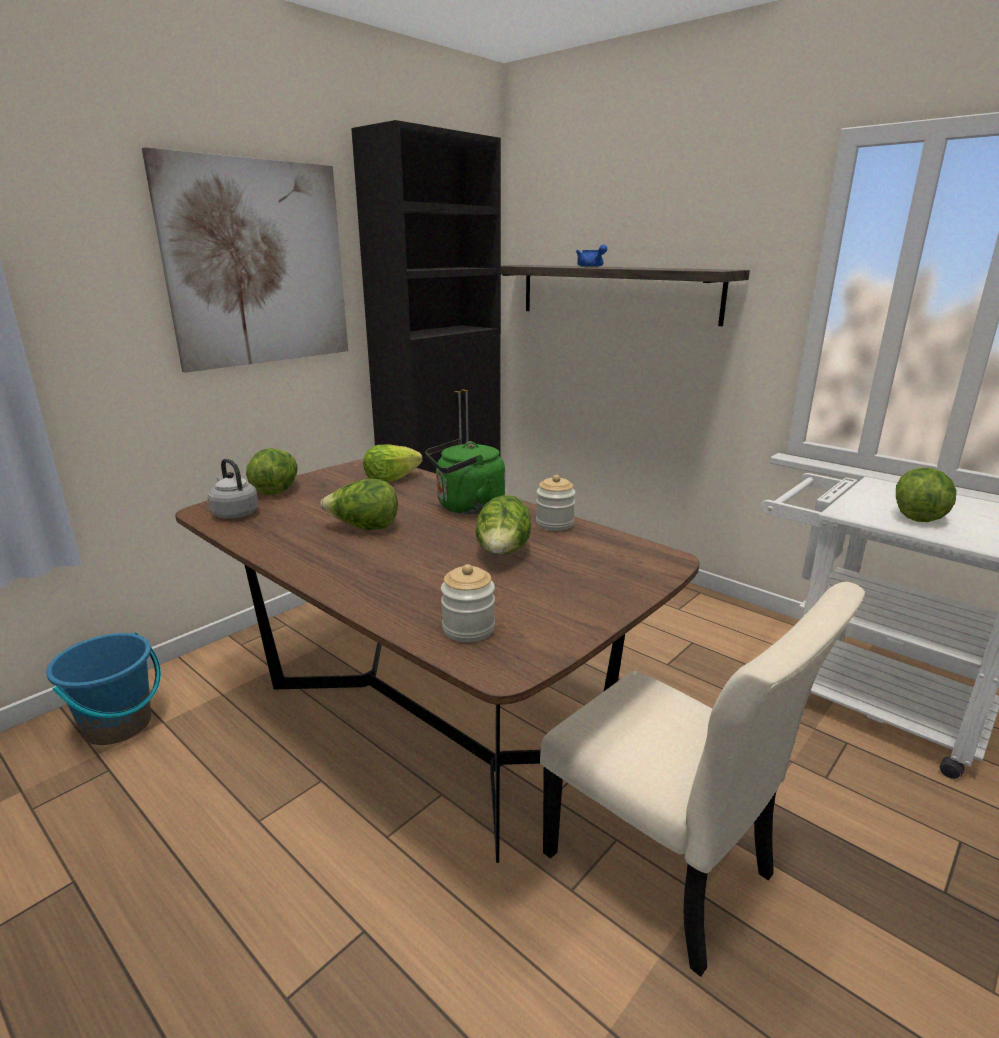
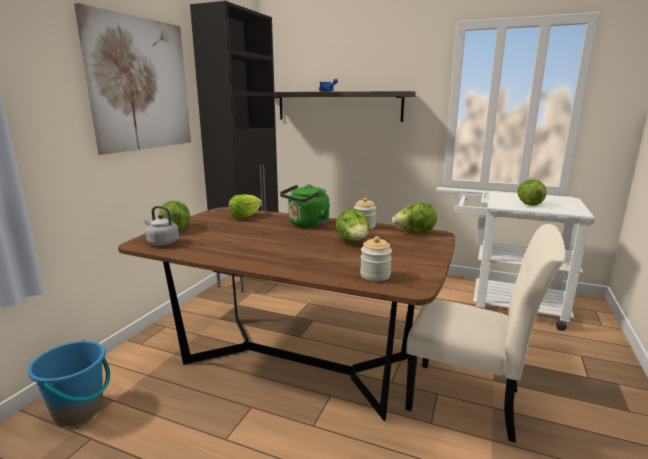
camera: 20 degrees left, 5 degrees down
lettuce [320,478,398,530] -> lettuce moved to [392,202,437,232]

